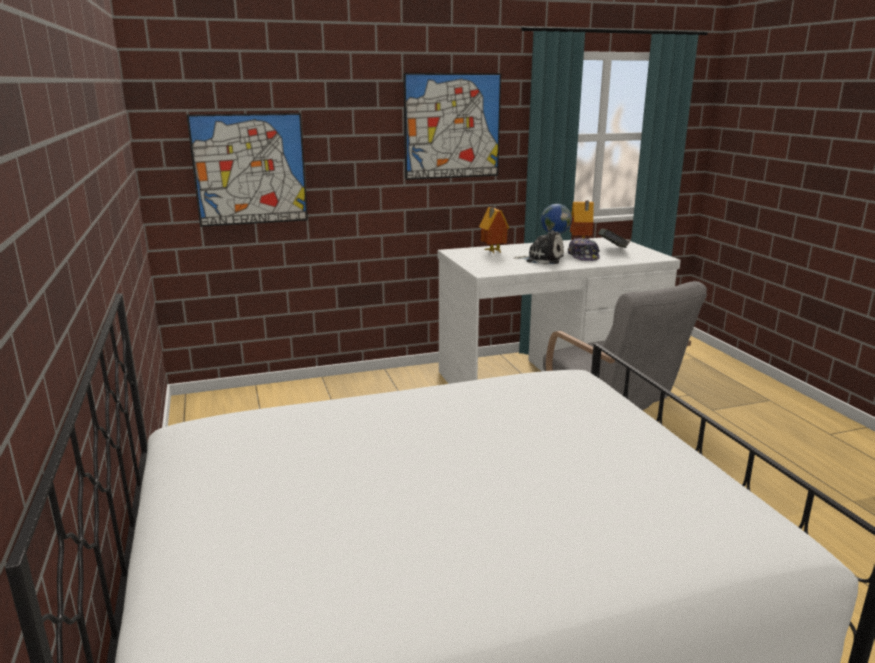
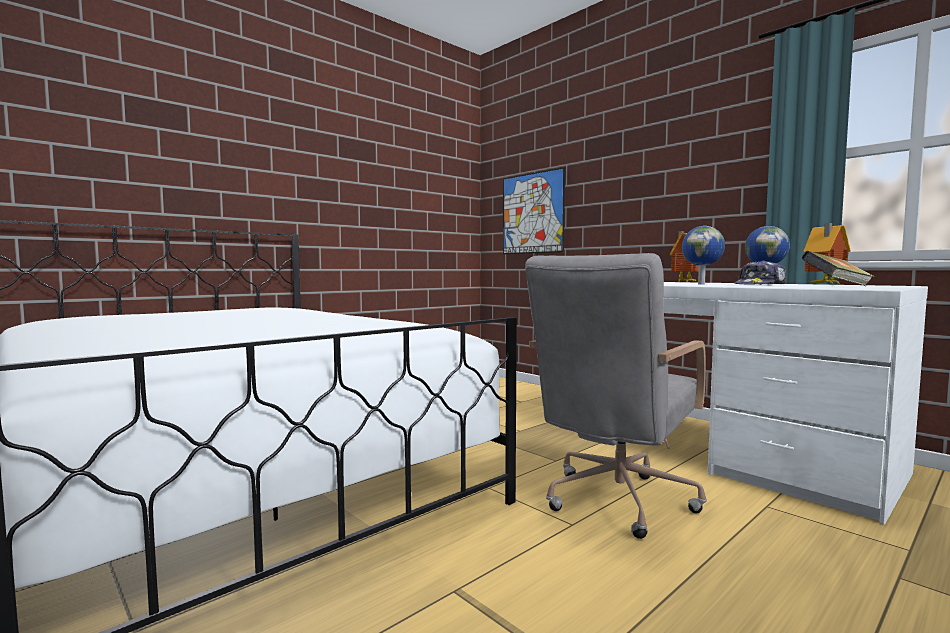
camera: 65 degrees right, 15 degrees down
picture [403,73,501,180] -> none
plush toy [514,230,564,265] -> globe [682,226,725,284]

